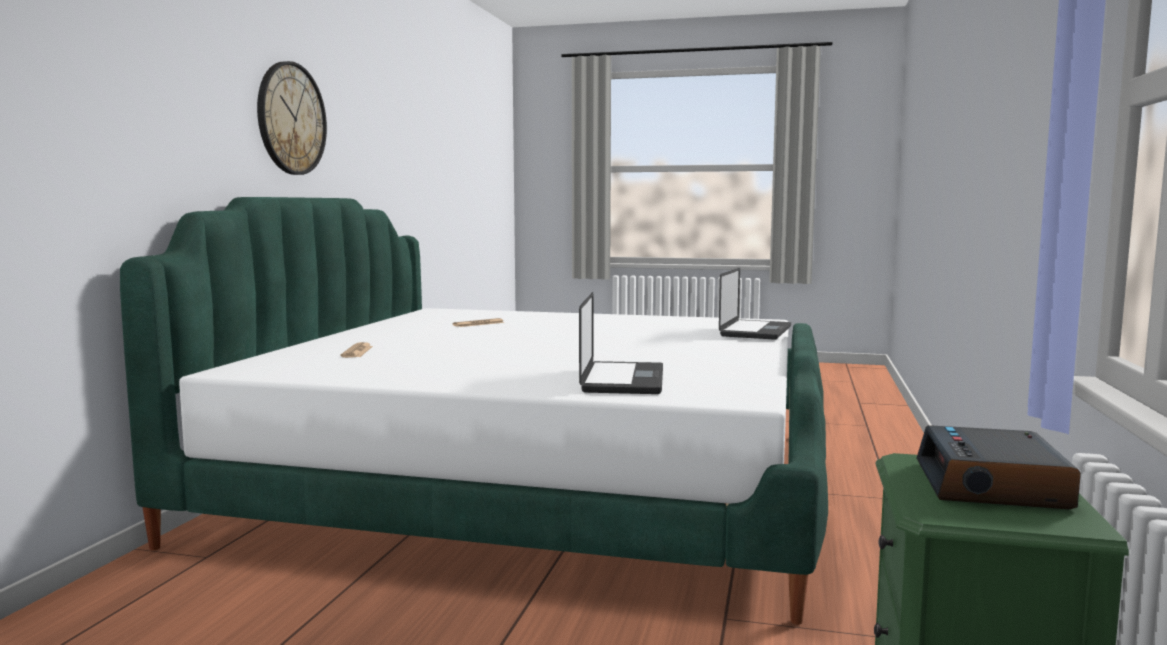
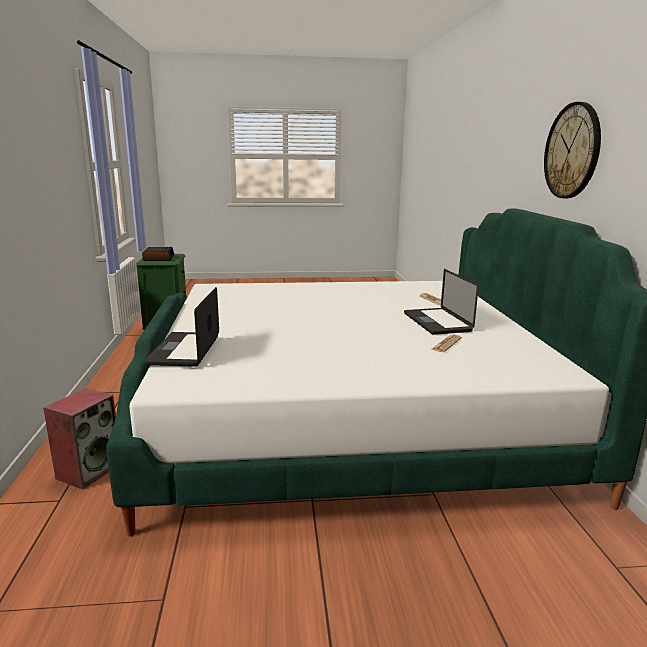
camera: 160 degrees right, 10 degrees up
laptop [579,292,663,394] -> laptop moved to [404,269,479,335]
none -> speaker [43,388,116,489]

